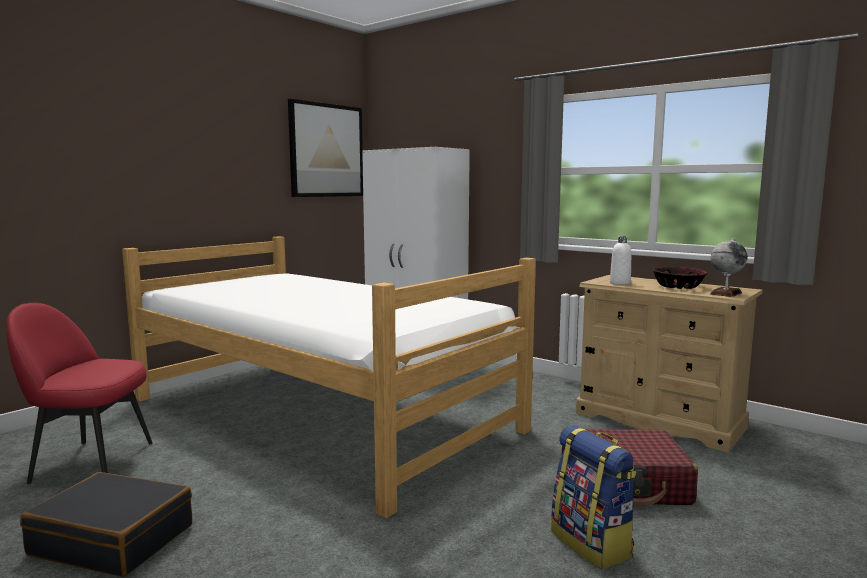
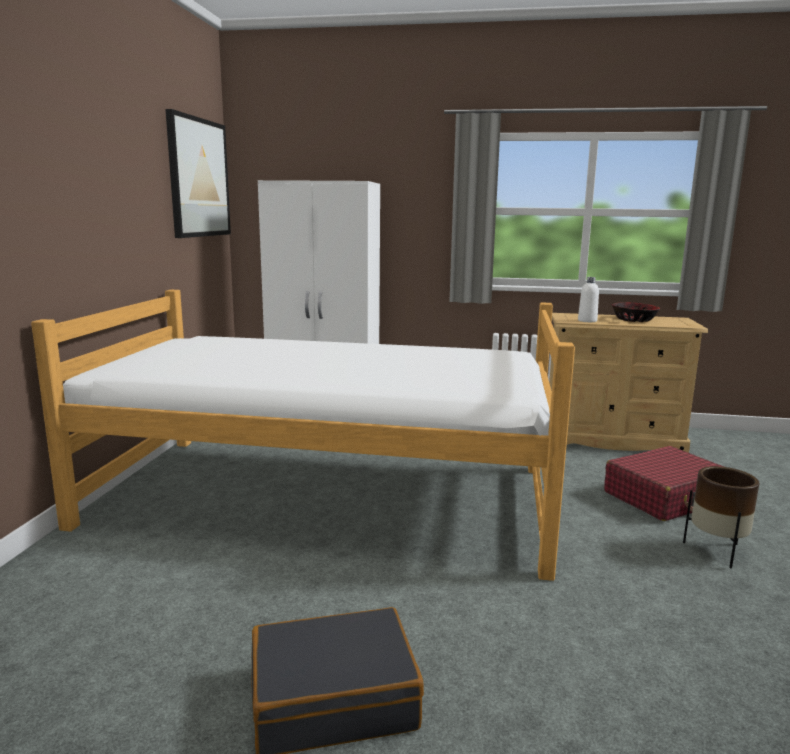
camera: 30 degrees left, 5 degrees up
red chair [6,303,152,484] -> none
backpack [551,425,637,569] -> brown planter [683,466,760,568]
globe [710,238,748,297] -> none

